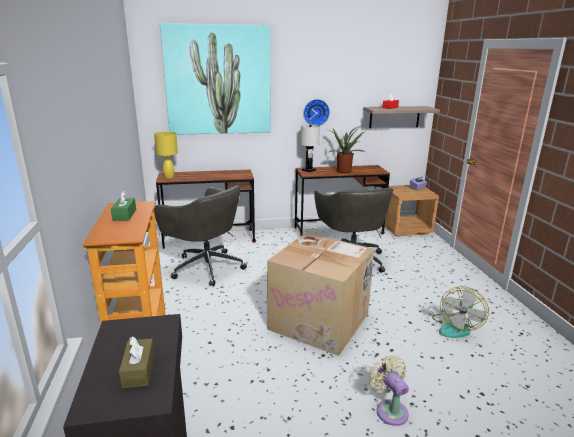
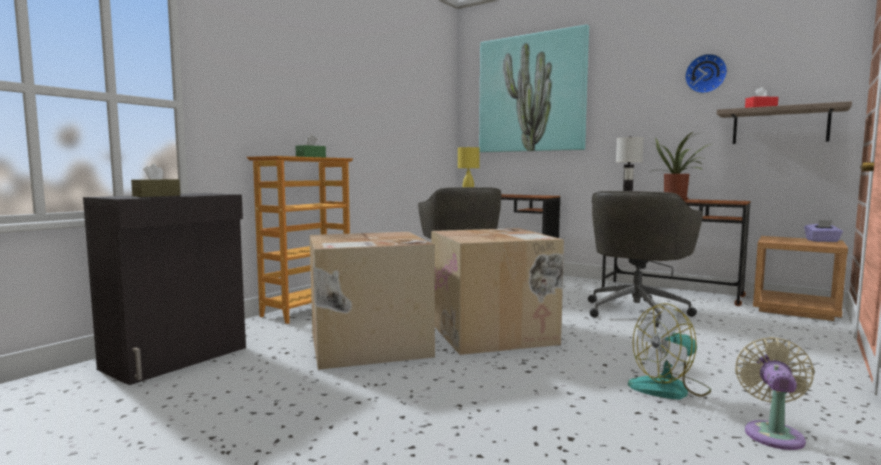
camera: 45 degrees right, 15 degrees down
wall clock [303,99,330,126] -> wall clock moved to [685,54,728,93]
beige fan [369,355,409,426] -> beige fan moved to [735,337,815,450]
none -> cardboard box [309,232,435,370]

